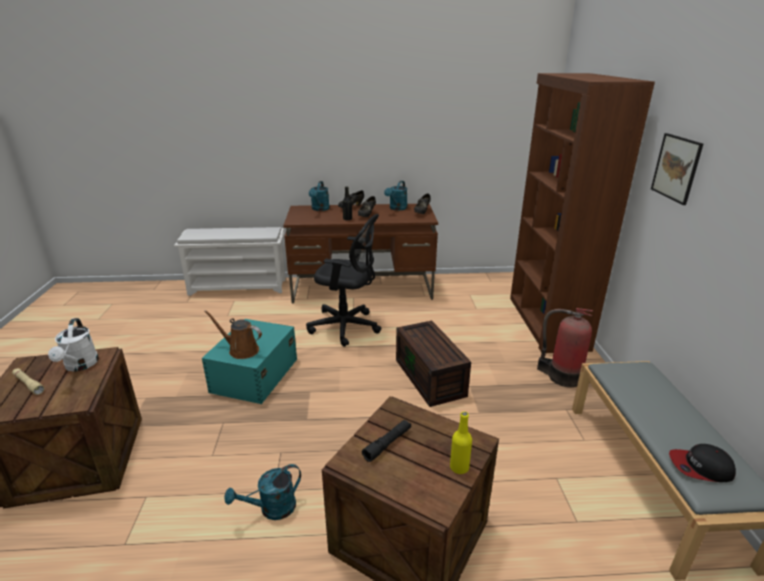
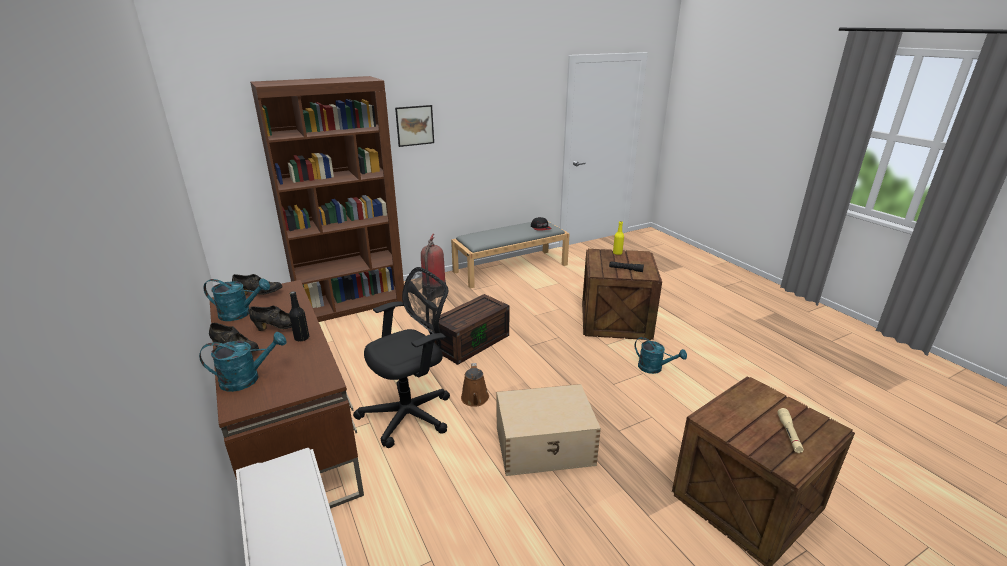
camera: 115 degrees left, 0 degrees up
white watering can [48,318,99,372] -> none
turquoise storage box [202,319,297,404] -> beige storage box [496,384,601,476]
brown watering can [204,310,262,359] -> brown watering can moved to [461,363,489,407]
black office chair [306,214,382,347] -> black office chair turned 60 degrees clockwise [353,267,450,448]

